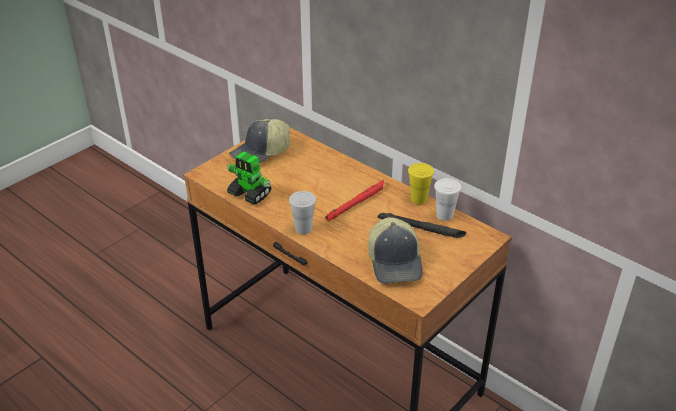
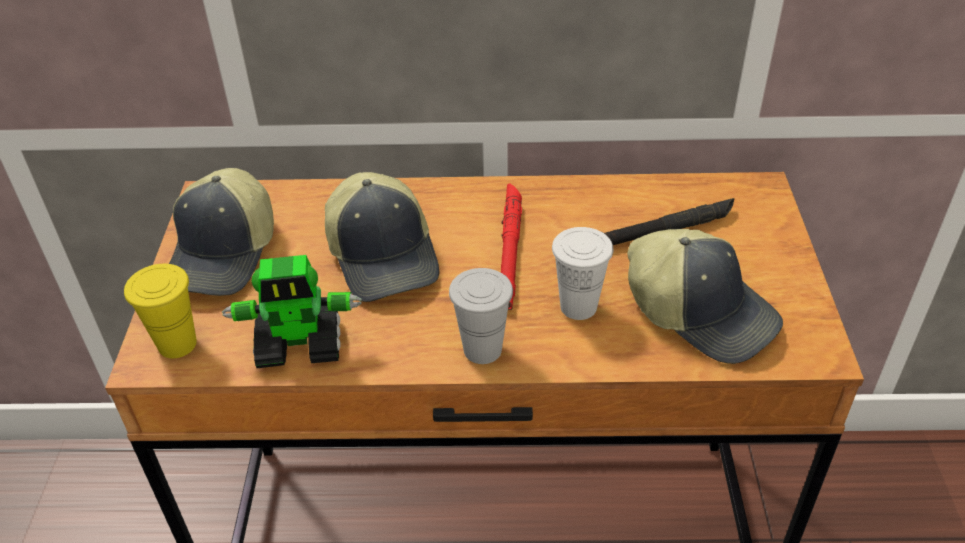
camera: 40 degrees left, 5 degrees up
yellow cup [408,163,434,204] -> yellow cup moved to [124,264,197,358]
white cup [434,178,461,221] -> white cup moved to [552,227,613,320]
none -> cap [325,172,439,302]

